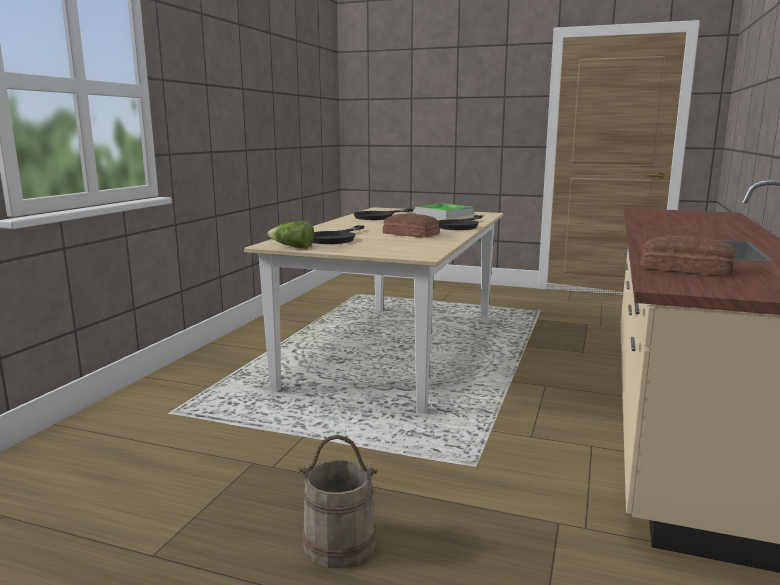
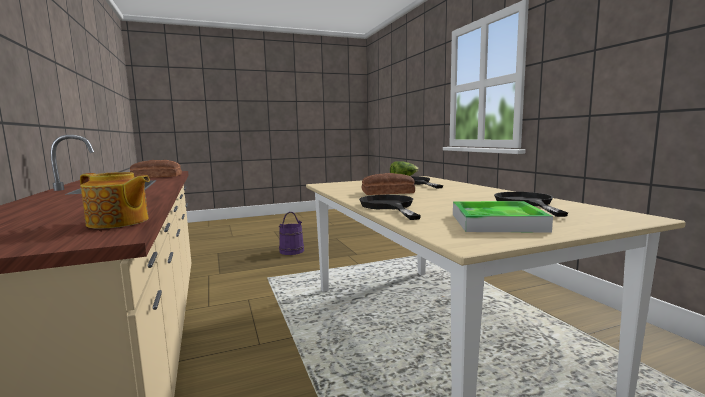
camera: 140 degrees right, 5 degrees down
beige bucket [299,435,377,568] -> purple bucket [279,212,304,255]
none -> teapot [80,172,150,229]

